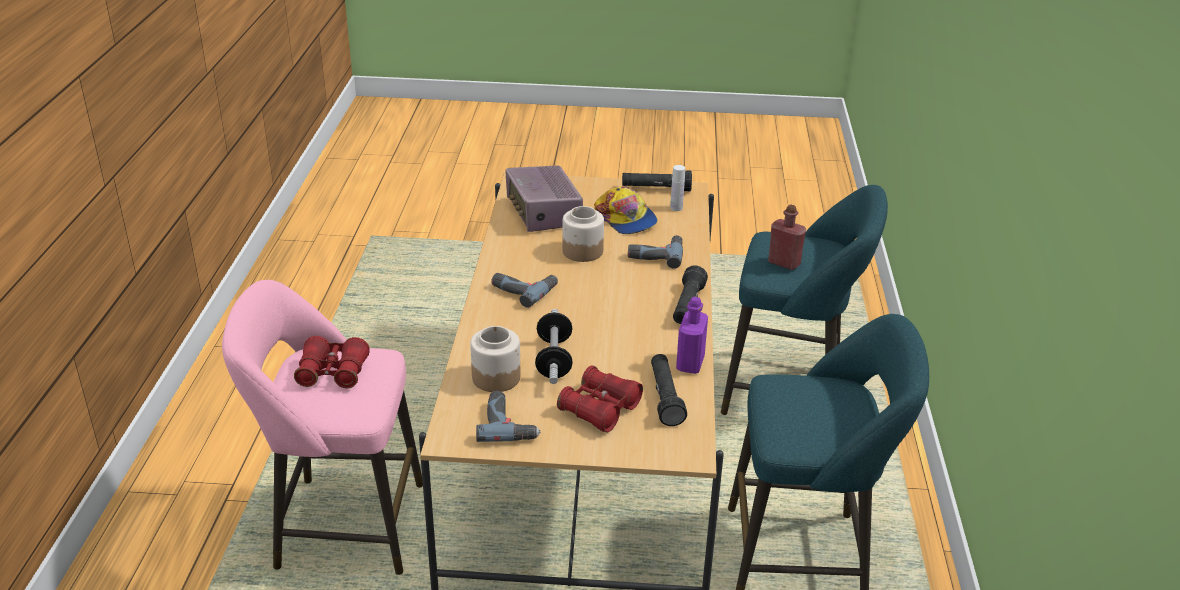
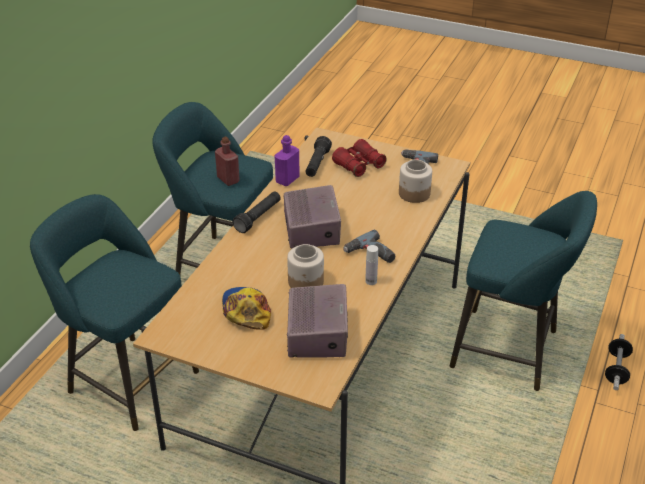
camera: 160 degrees left, 5 degrees up
pink stool [222,280,423,575] -> turquoise stool [450,191,597,391]
red binoculars [294,336,370,388] -> none
dumbbell [535,309,573,384] -> dumbbell moved to [605,334,633,390]
black flashlight [622,170,692,191] -> none
power drill [628,235,683,269] -> none
white bottle [670,165,685,211] -> white bottle moved to [365,245,378,285]
red bottle [768,204,806,270] -> red bottle moved to [215,137,240,186]
none -> radio [283,185,341,248]

